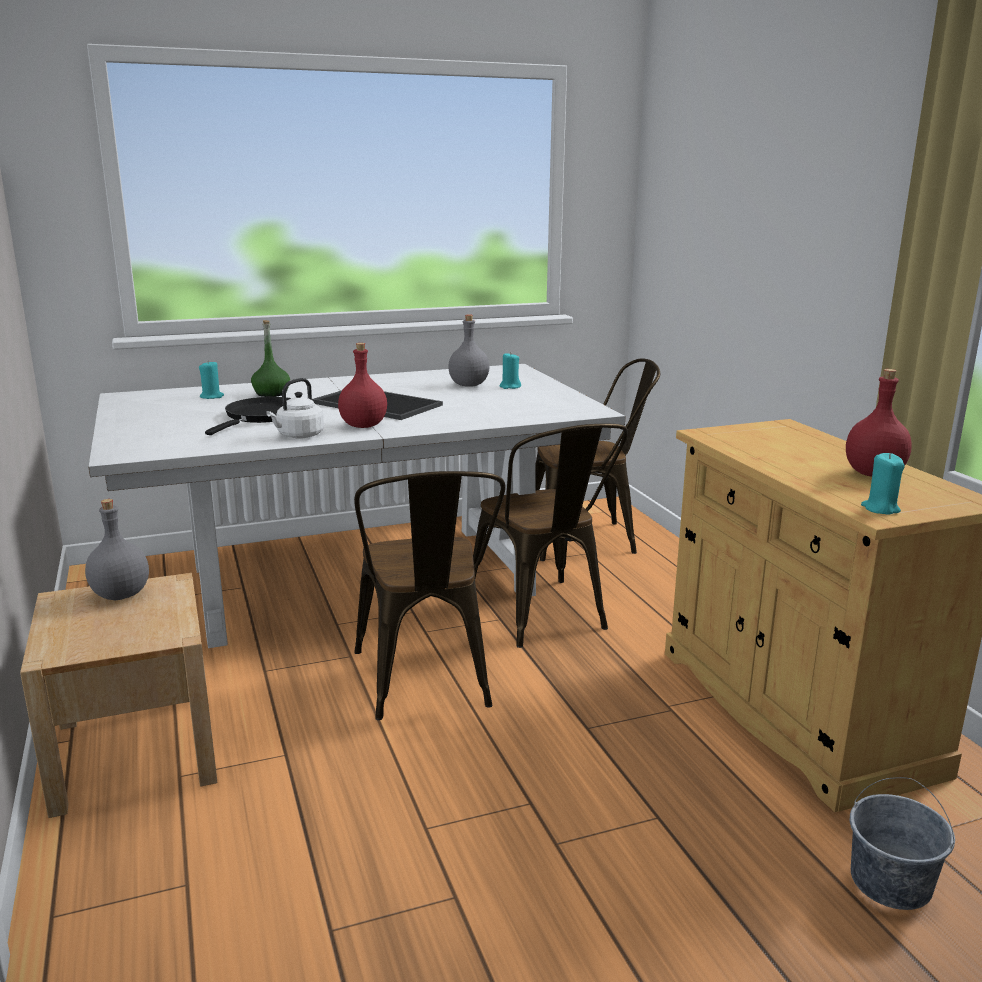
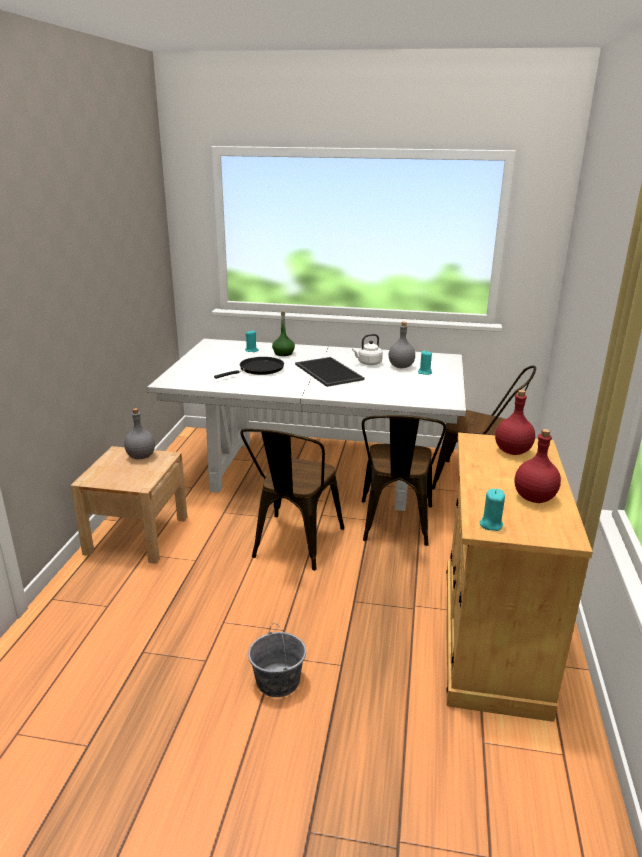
camera: 30 degrees right, 5 degrees up
white kettle [266,378,324,439] -> white kettle moved to [352,334,383,365]
red bottle [338,343,387,428] -> red bottle moved to [495,390,535,455]
grey bucket [849,777,955,910] -> grey bucket moved to [248,623,306,697]

